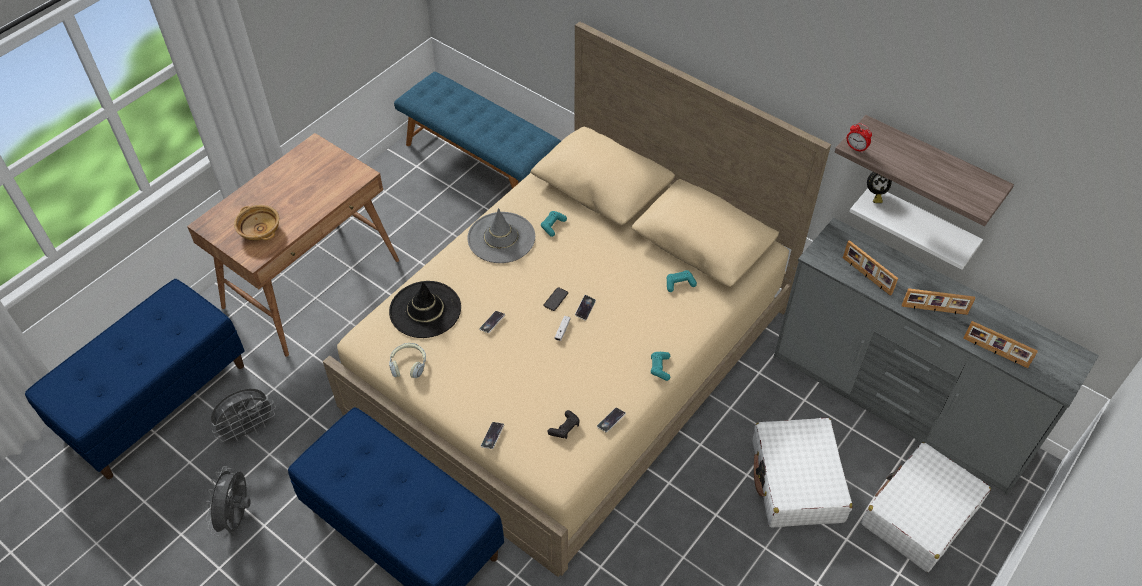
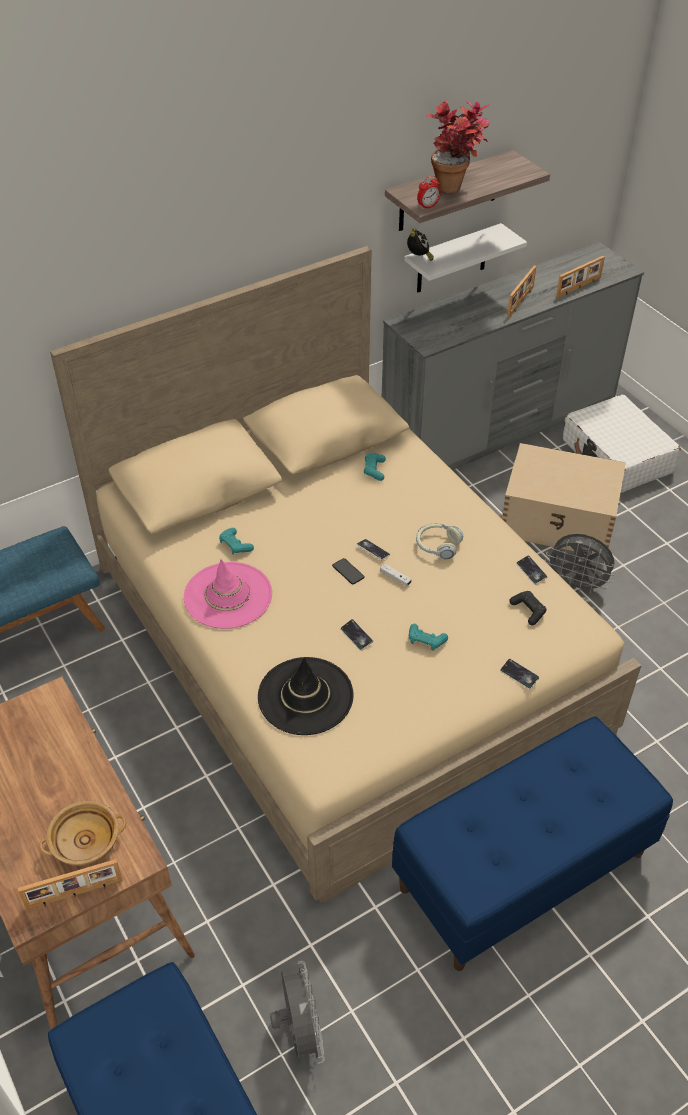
camera: 70 degrees left, 5 degrees down
grey fan [206,466,251,536] -> grey fan moved to [545,534,615,594]
headphones [389,343,426,378] -> headphones moved to [416,523,463,559]
grey hat [467,208,535,263] -> pink hat [184,559,272,629]
turquoise game controller [651,352,670,381] -> turquoise game controller moved to [409,624,448,651]
white suitcase [752,418,852,528] -> beige storage box [502,443,626,554]
picture frame [843,240,898,296] -> picture frame moved to [18,859,123,910]
none -> potted plant [426,100,490,194]

